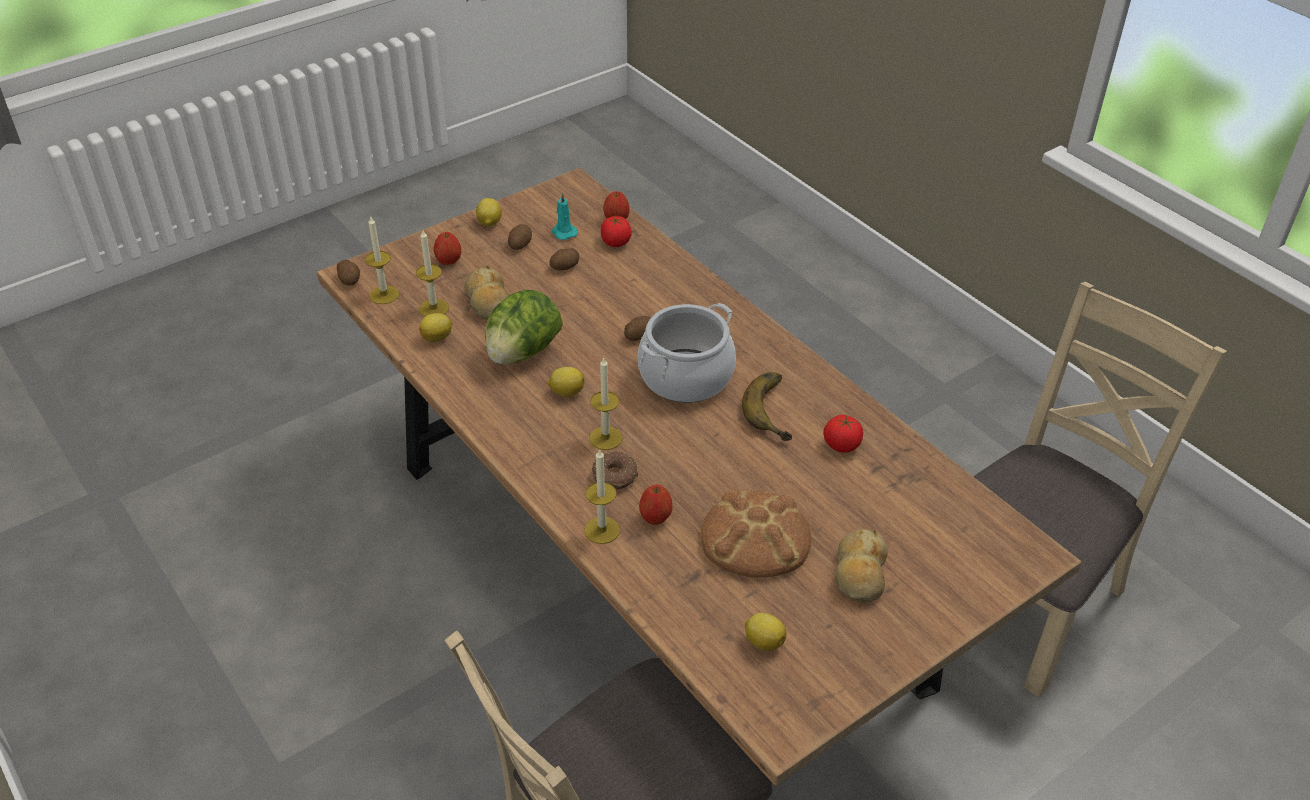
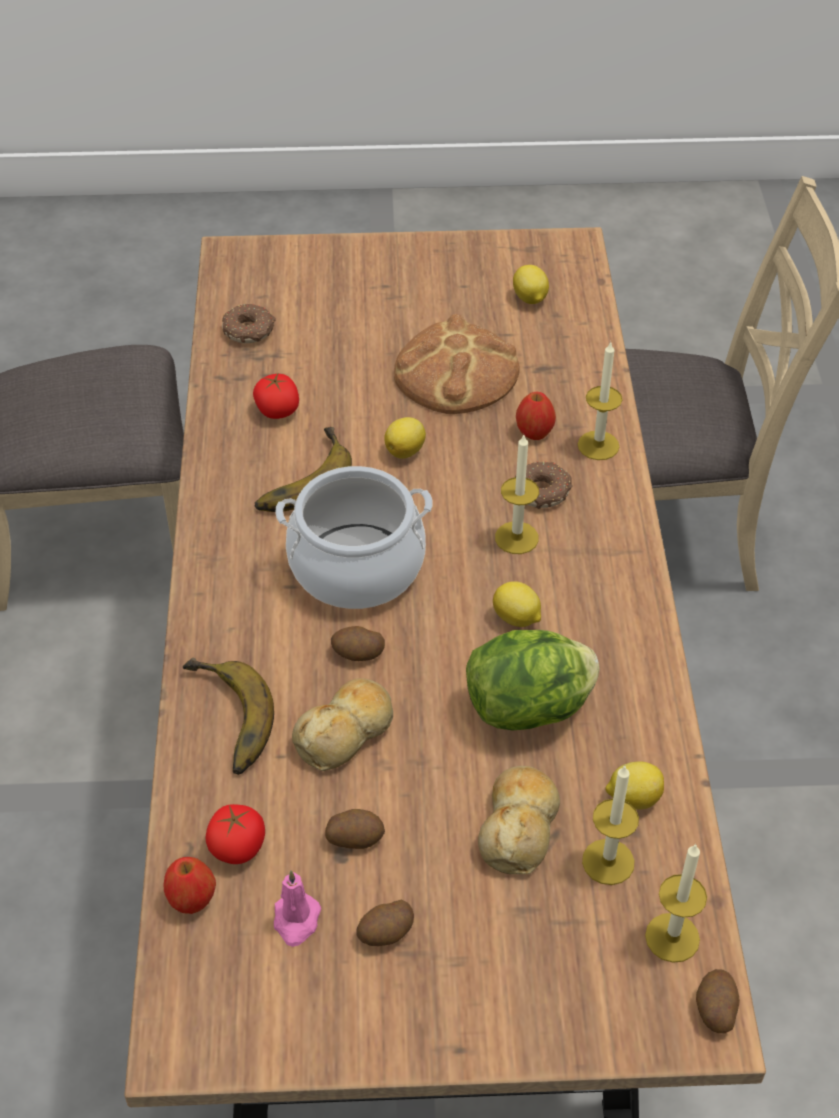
camera: 145 degrees left, 5 degrees up
apple [434,232,461,265] -> none
lemon [476,198,502,227] -> lemon moved to [385,417,426,459]
turquoise candle [552,192,578,240] -> pink candle [274,870,321,947]
bread [835,529,888,603] -> bread moved to [292,678,393,771]
none -> banana [183,658,274,775]
none -> donut [222,304,276,343]

